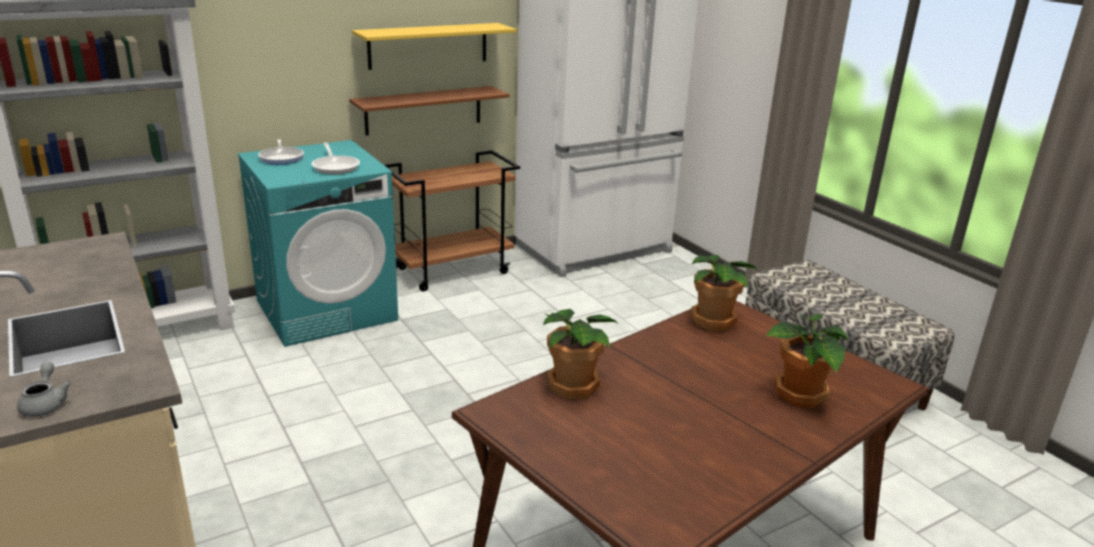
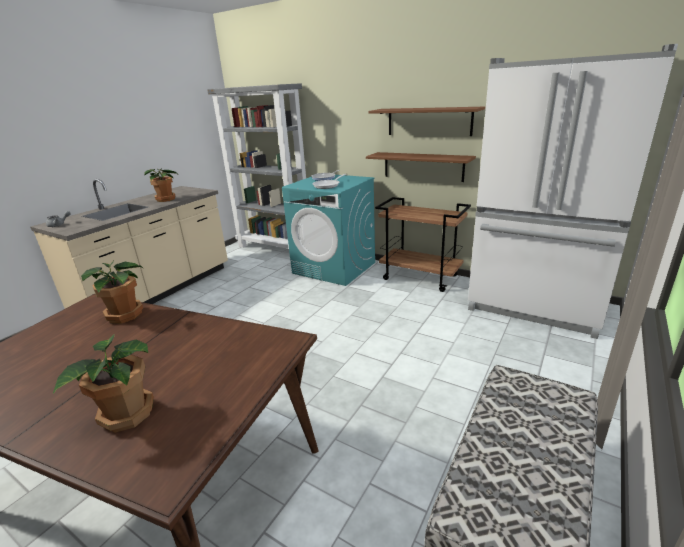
camera: 65 degrees right, 0 degrees up
yellow shelf [352,23,517,70] -> brown shelf [368,107,485,136]
potted plant [691,255,757,331] -> potted plant moved to [144,168,177,202]

